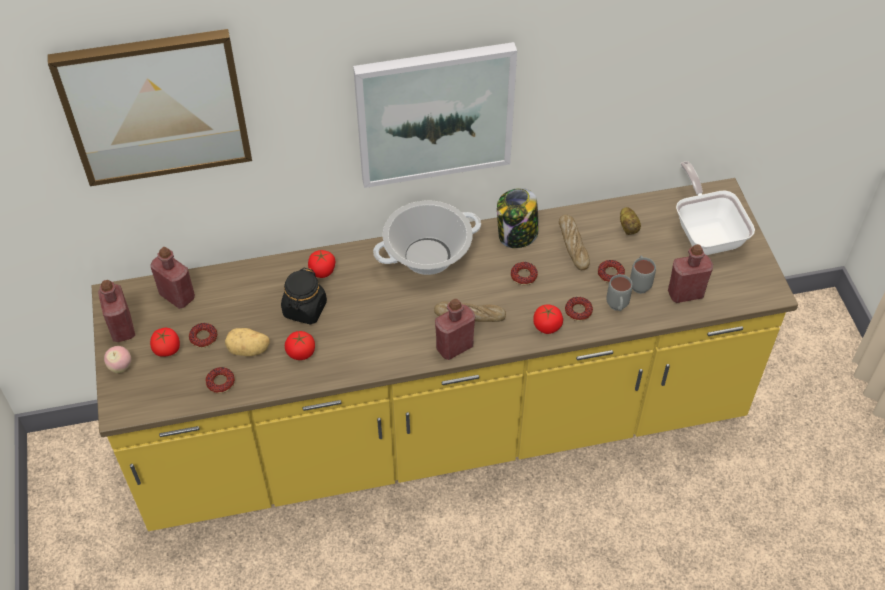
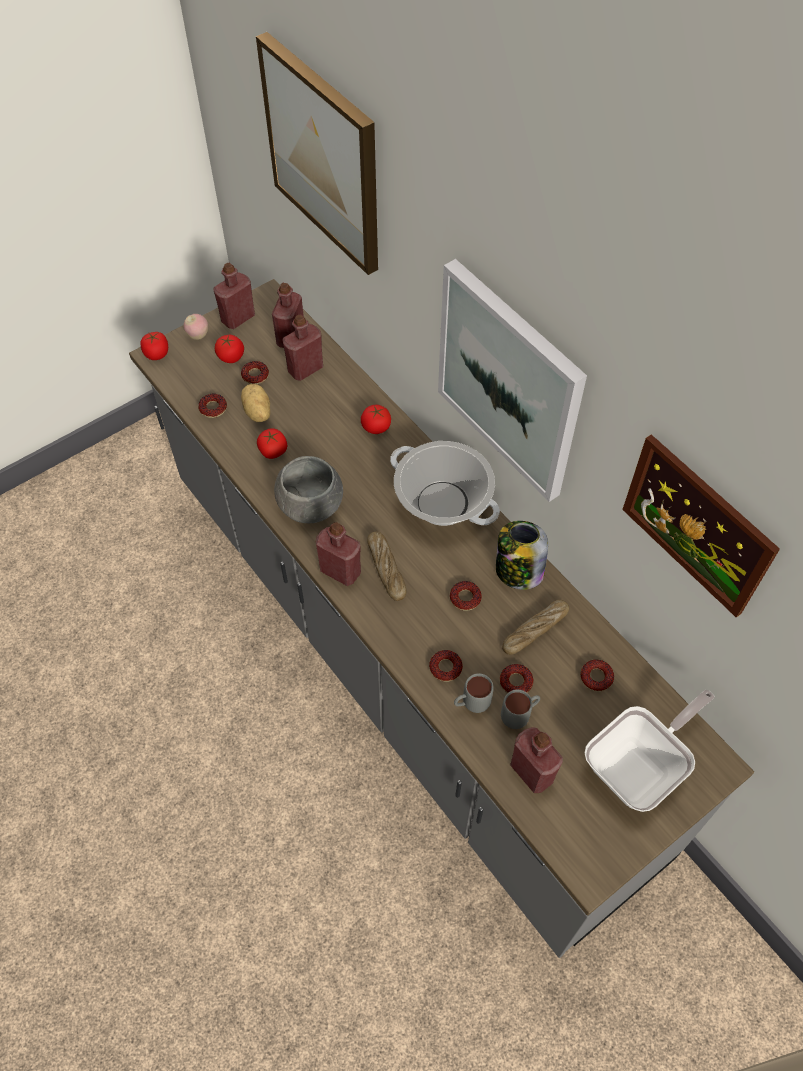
camera: 65 degrees right, 5 degrees up
yellow counter [92,178,798,531] -> grey counter [129,279,754,958]
black jar [281,268,327,324] -> none
tomato [533,304,563,334] -> tomato moved to [140,332,168,360]
potato [620,207,641,235] -> donut [581,659,614,691]
none -> grey bowl [274,456,343,523]
none -> red bottle [282,315,323,381]
none -> picture [622,434,780,618]

